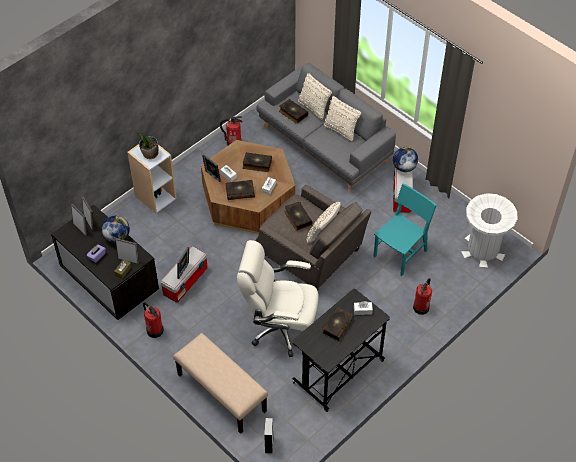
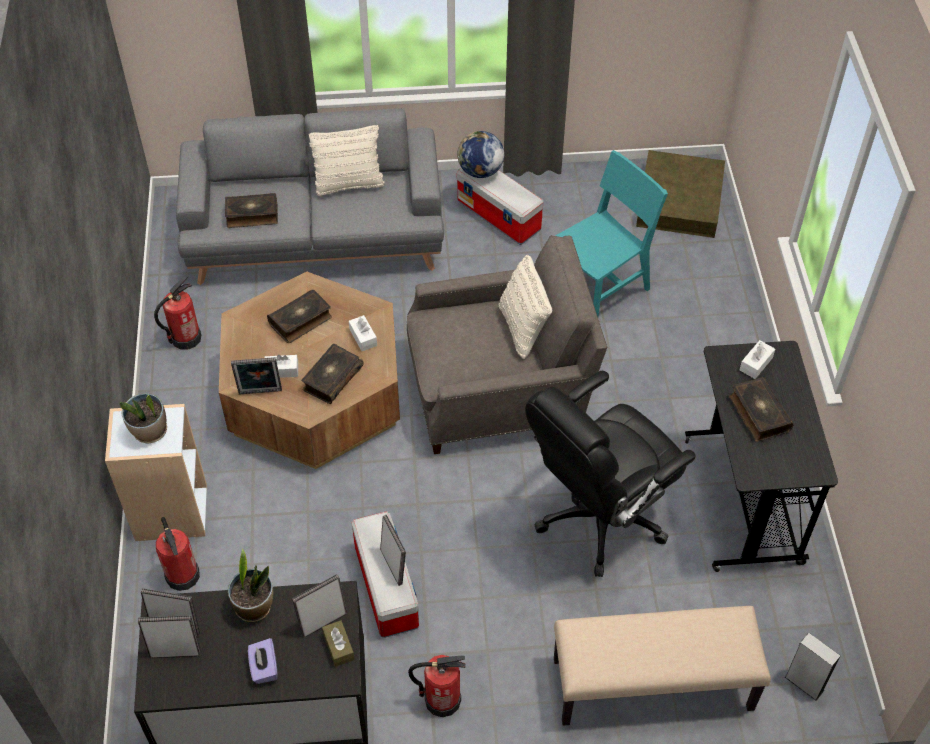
camera: 50 degrees left, 0 degrees up
globe [102,215,130,243] -> potted plant [228,548,273,622]
white office chair [237,240,319,357] -> black office chair [525,371,695,577]
book [284,202,313,231] -> none
beige pillow [298,73,332,119] -> none
turquoise chair [373,184,437,276] -> turquoise chair turned 60 degrees clockwise [555,150,668,316]
fire extinguisher [413,278,432,315] -> fire extinguisher moved to [156,517,200,591]
white trash can [461,193,518,268] -> brown storage box [636,150,725,238]

